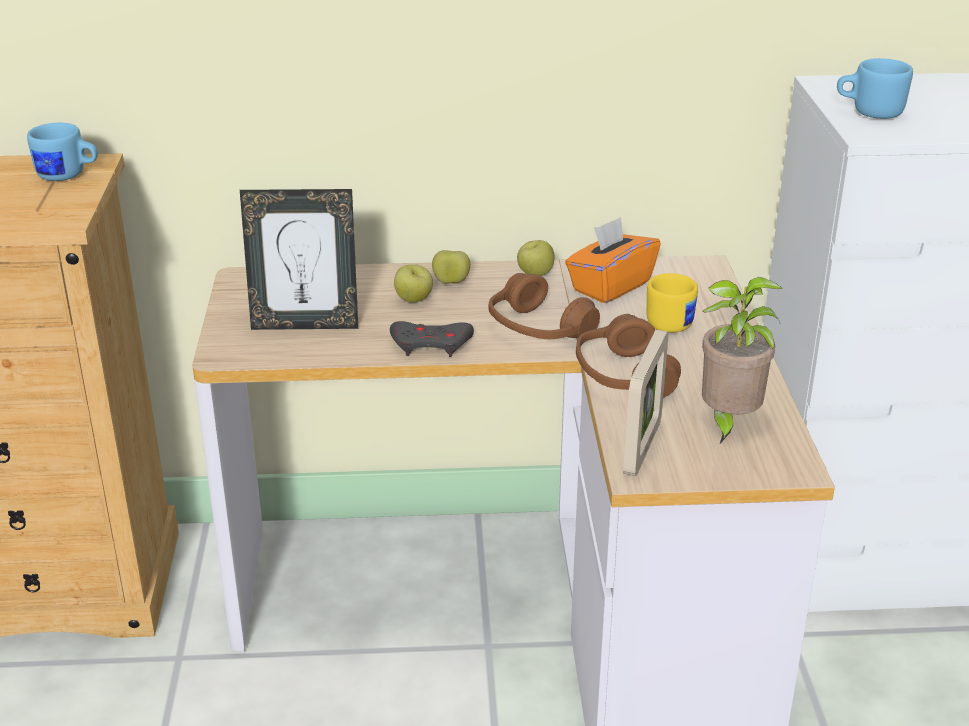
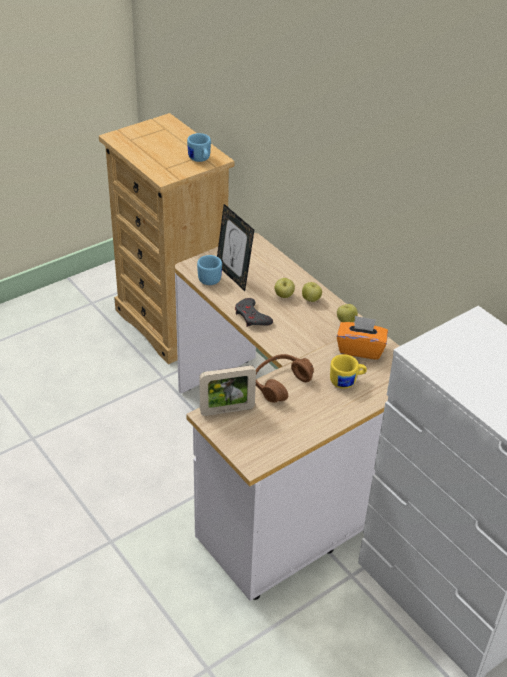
camera: 55 degrees right, 10 degrees up
brown headphones [489,273,600,339] -> none
potted plant [702,277,782,444] -> none
blue mug [837,58,913,119] -> blue mug moved to [197,255,222,285]

